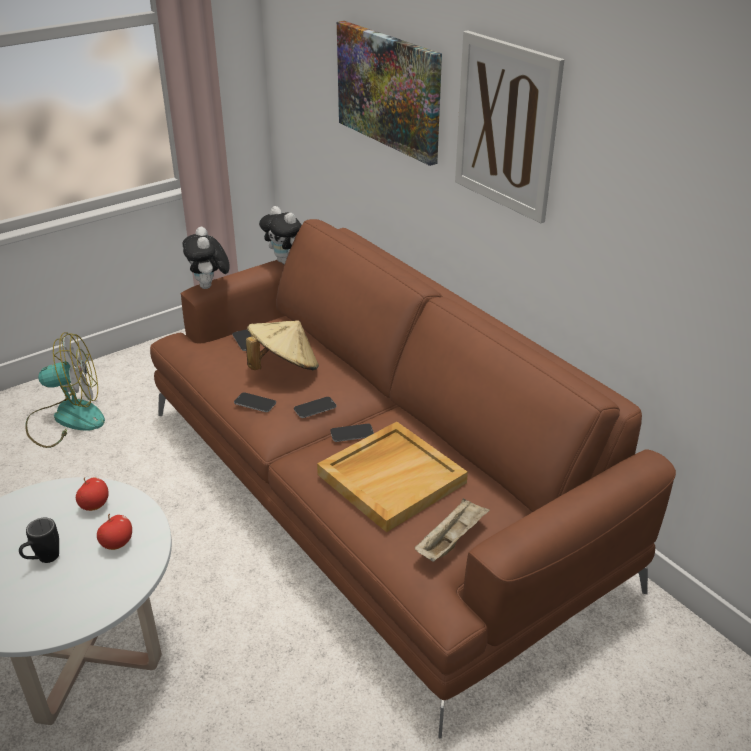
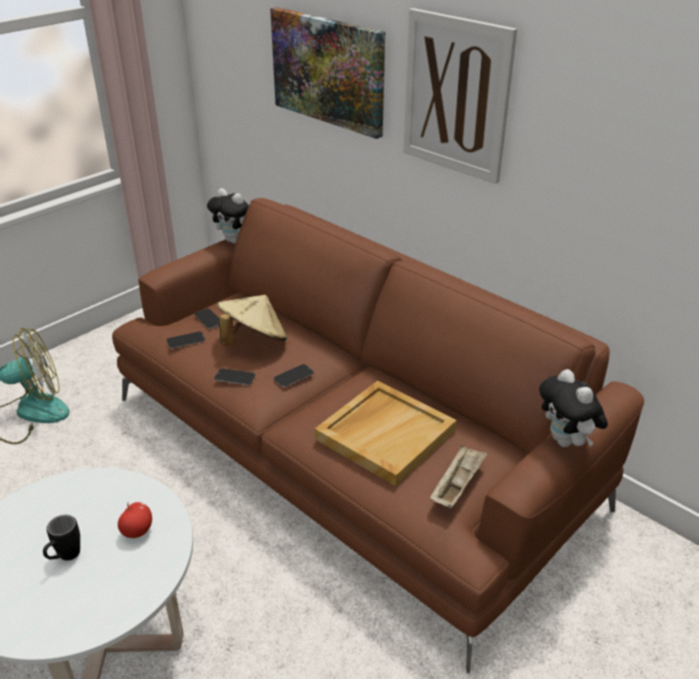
camera: 10 degrees left, 0 degrees up
apple [76,477,109,511] -> none
plush toy [182,227,230,289] -> plush toy moved to [539,369,608,447]
phone [330,424,374,442] -> phone moved to [167,331,205,349]

